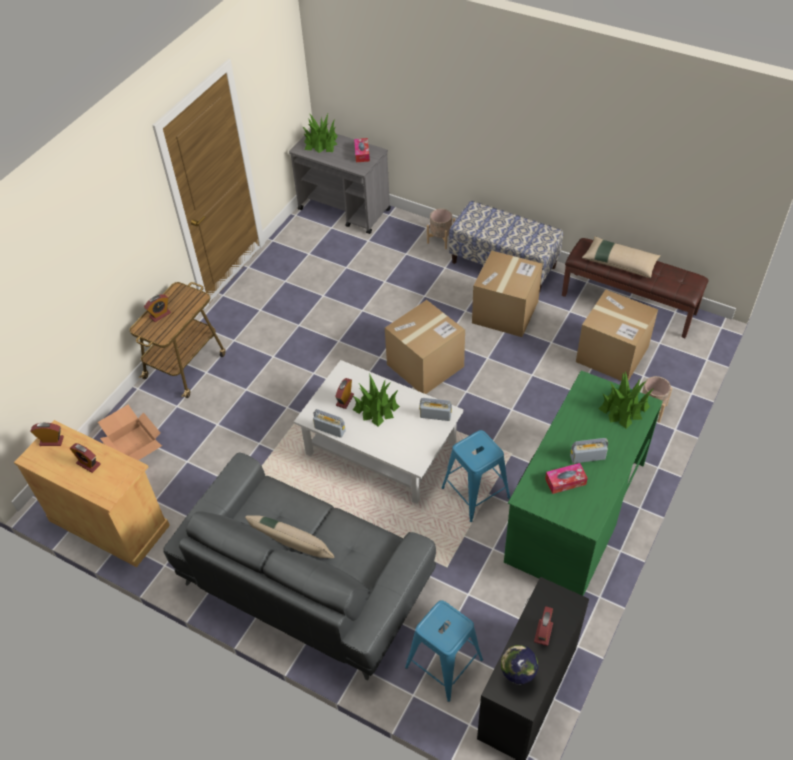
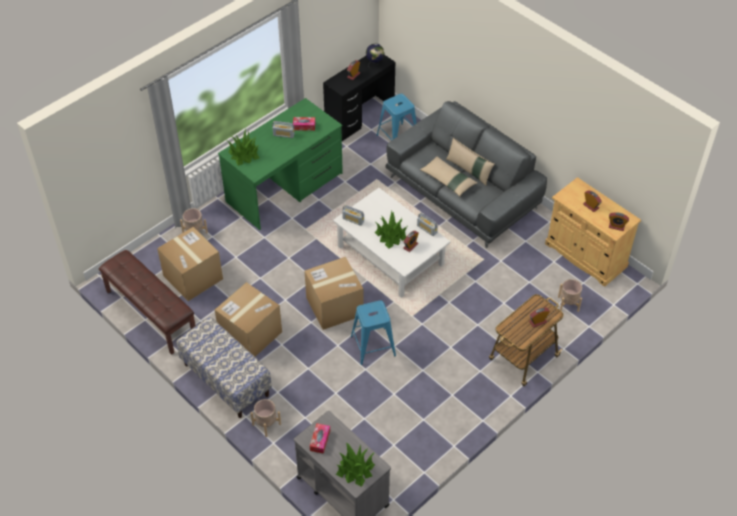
camera: 165 degrees left, 0 degrees up
cardboard box [98,405,162,460] -> beige planter [558,279,582,312]
blue stool [442,430,510,522] -> blue stool moved to [351,300,396,365]
beige pillow [582,236,661,278] -> beige pillow moved to [420,156,478,197]

